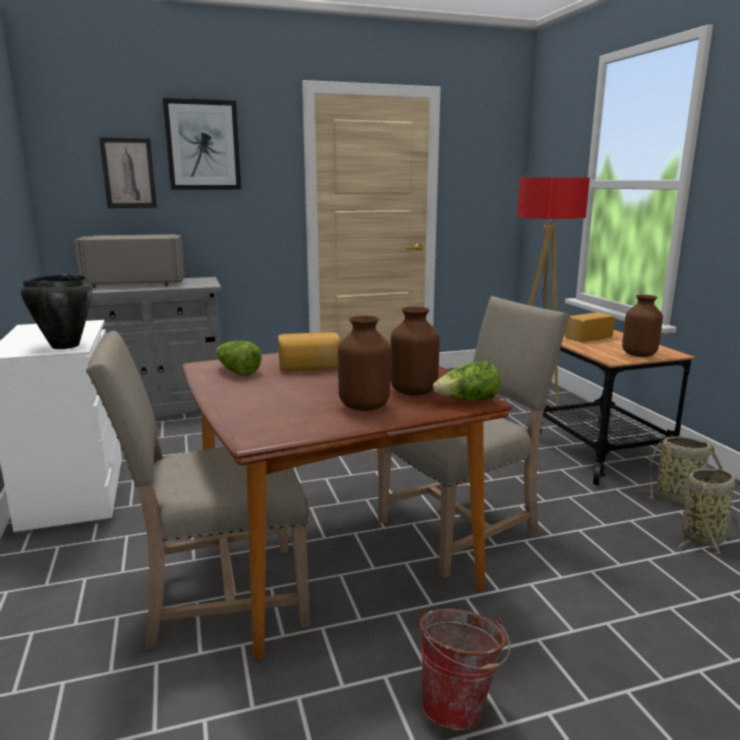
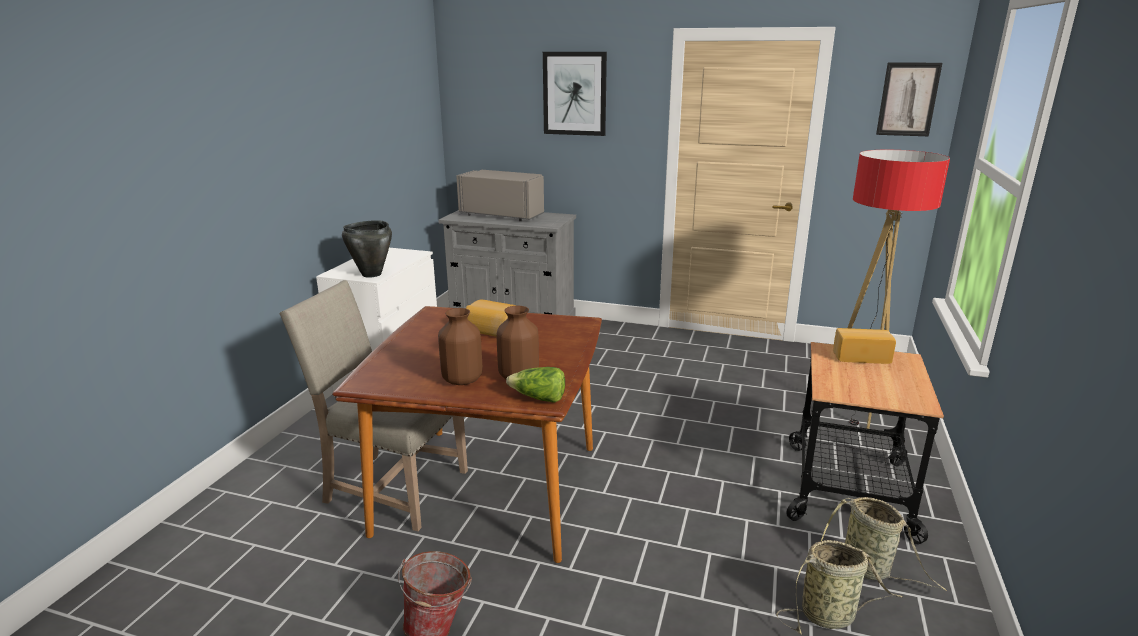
camera: 35 degrees right, 5 degrees up
picture [99,137,157,208] -> picture moved to [876,62,942,136]
lettuce [217,341,262,376] -> none
beige chair [378,296,570,578] -> none
brown vase [622,295,663,357] -> none

